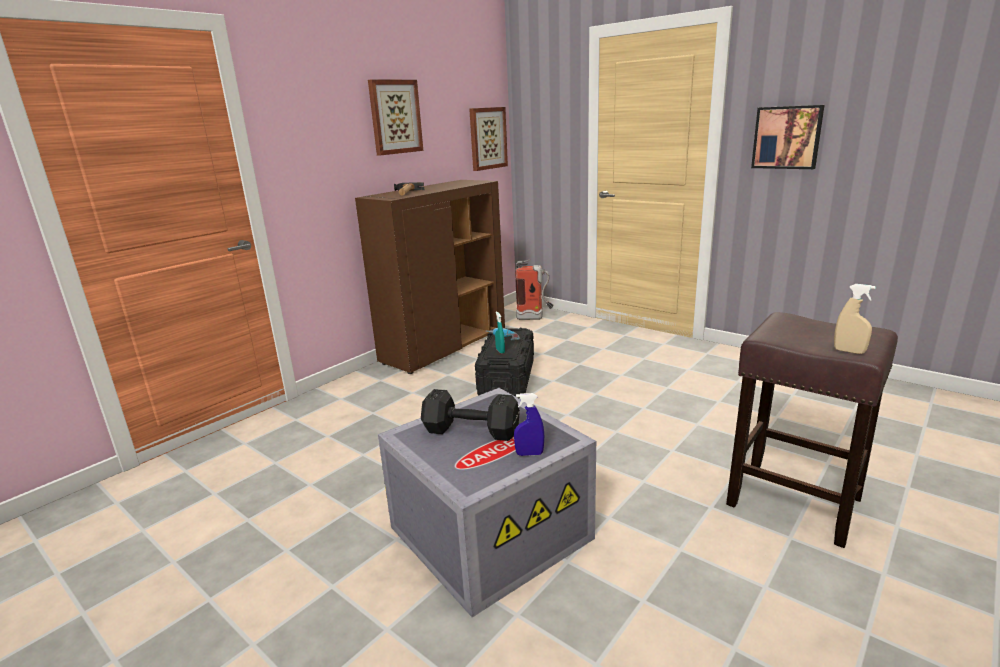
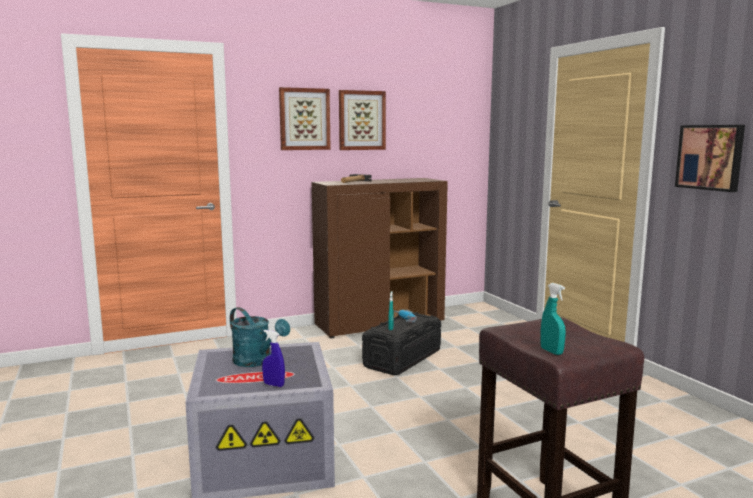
camera: 25 degrees right, 10 degrees down
black dumbbell [421,389,520,441] -> turquoise watering can [230,307,290,367]
picture [469,107,508,171] -> picture moved to [279,87,331,150]
fire extinguisher [515,260,554,320] -> none
beige spray bottle [834,284,876,354] -> turquoise spray bottle [540,283,566,355]

